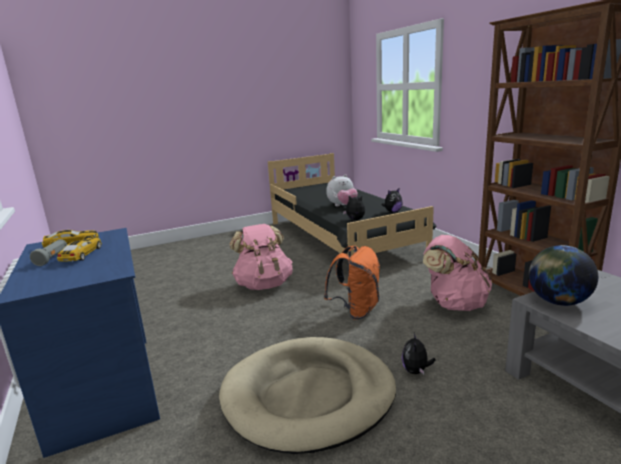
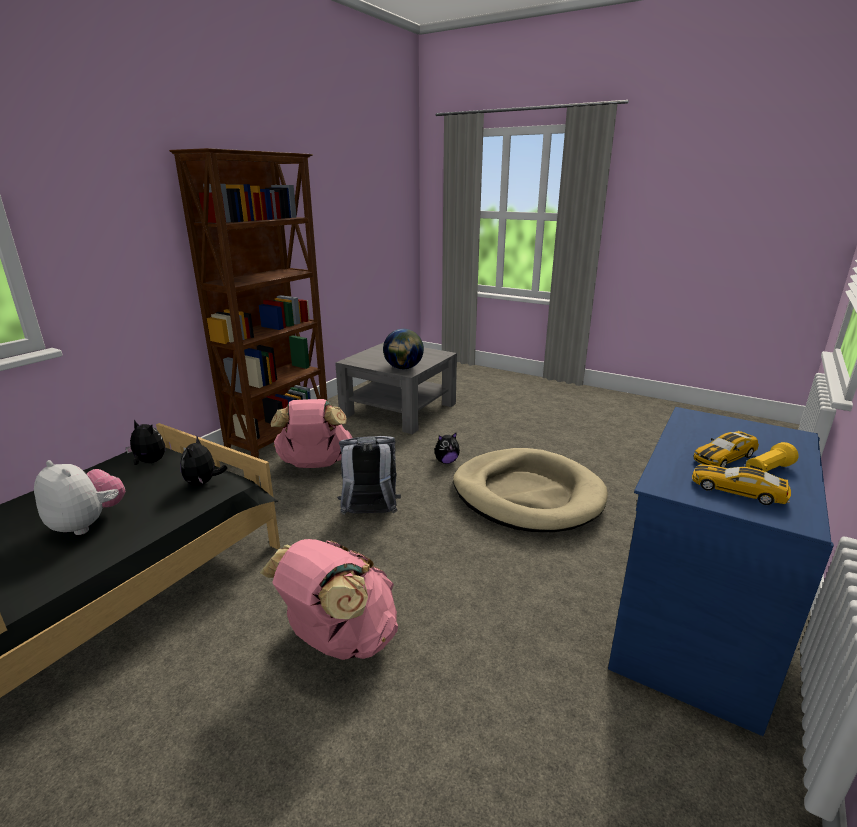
camera: 125 degrees left, 5 degrees up
grey flashlight [30,239,67,266] -> yellow flashlight [746,442,799,472]
orange backpack [324,246,380,320] -> grey backpack [337,436,401,515]

